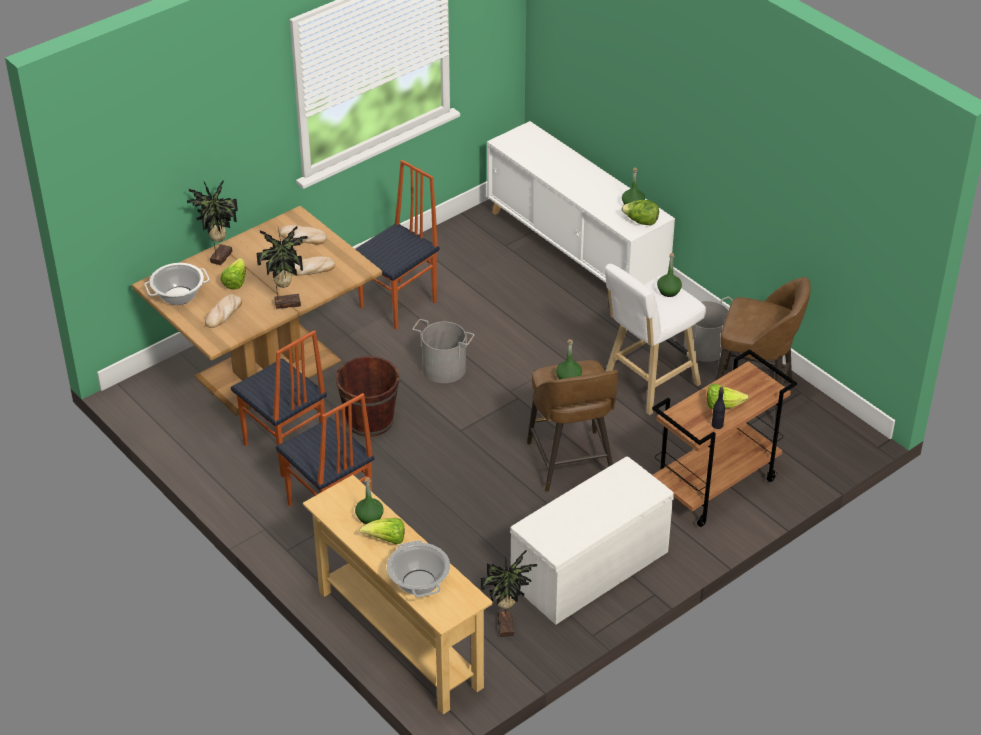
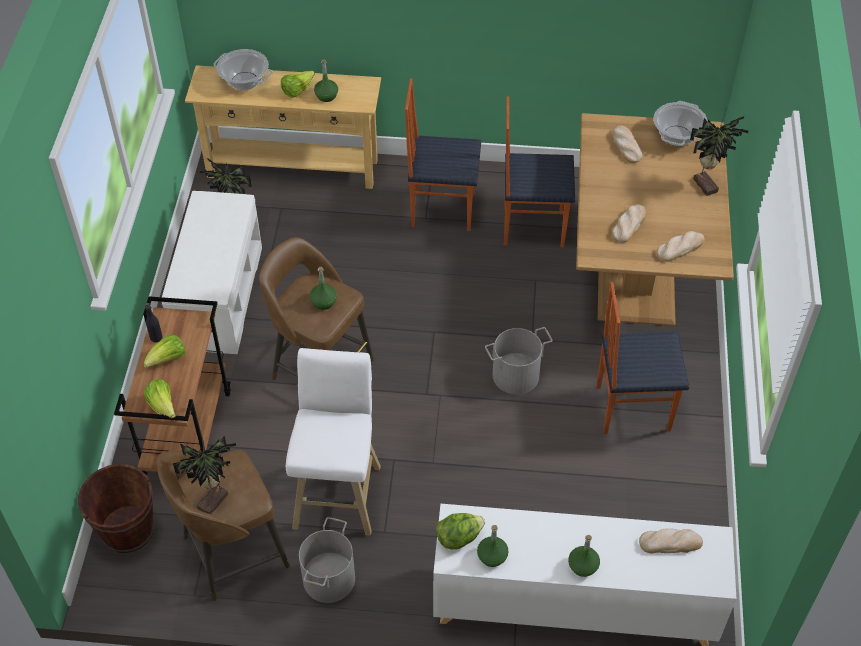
camera: 135 degrees right, 10 degrees up
lettuce [220,258,246,289] -> lettuce moved to [144,379,176,418]
potted plant [257,226,308,309] -> potted plant moved to [173,436,236,514]
brown bucket [336,356,399,437] -> brown bucket moved to [78,464,154,553]
chair [355,160,439,330] -> chair turned 90 degrees clockwise [596,282,689,434]
green bottle [657,253,682,297] -> green bottle moved to [568,535,600,577]
none -> bread [639,528,703,553]

